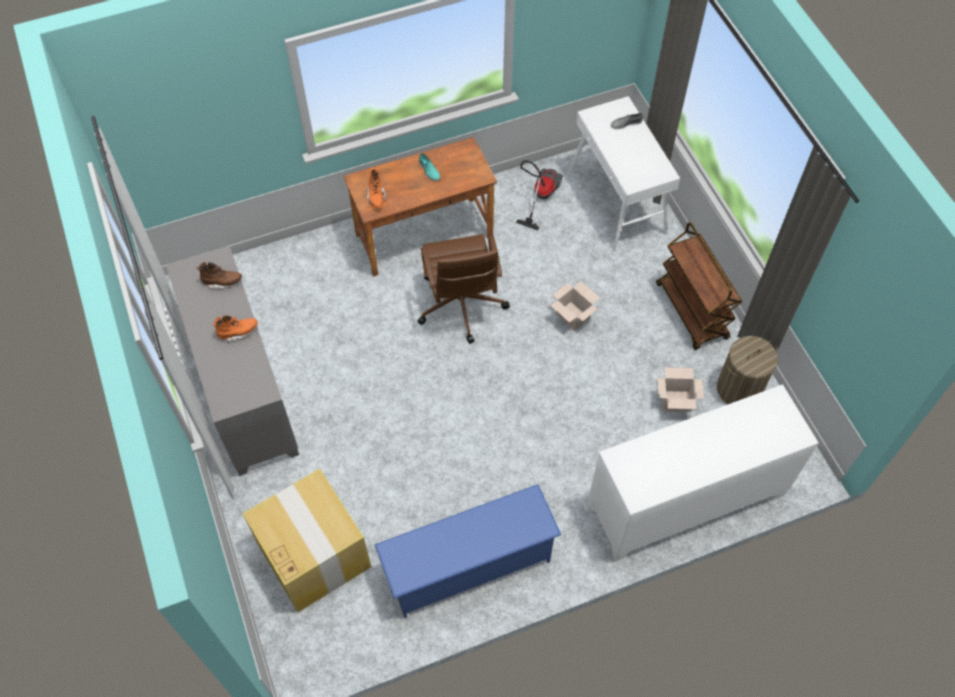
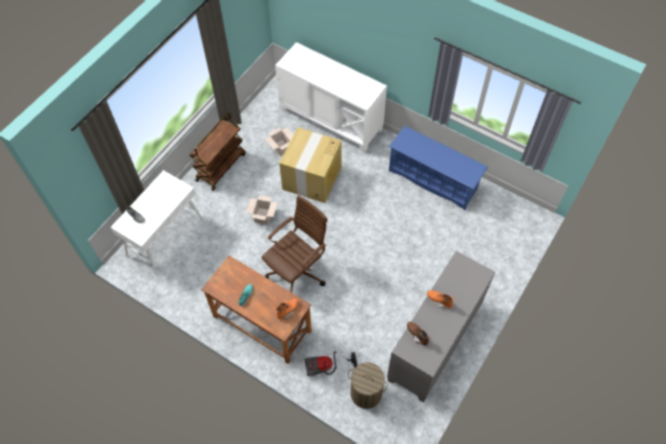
camera: 125 degrees left, 0 degrees up
cardboard box [242,469,371,612] -> cardboard box moved to [279,127,342,203]
vacuum cleaner [516,160,563,230] -> vacuum cleaner moved to [305,351,358,376]
laundry basket [717,336,778,404] -> laundry basket moved to [348,362,388,409]

